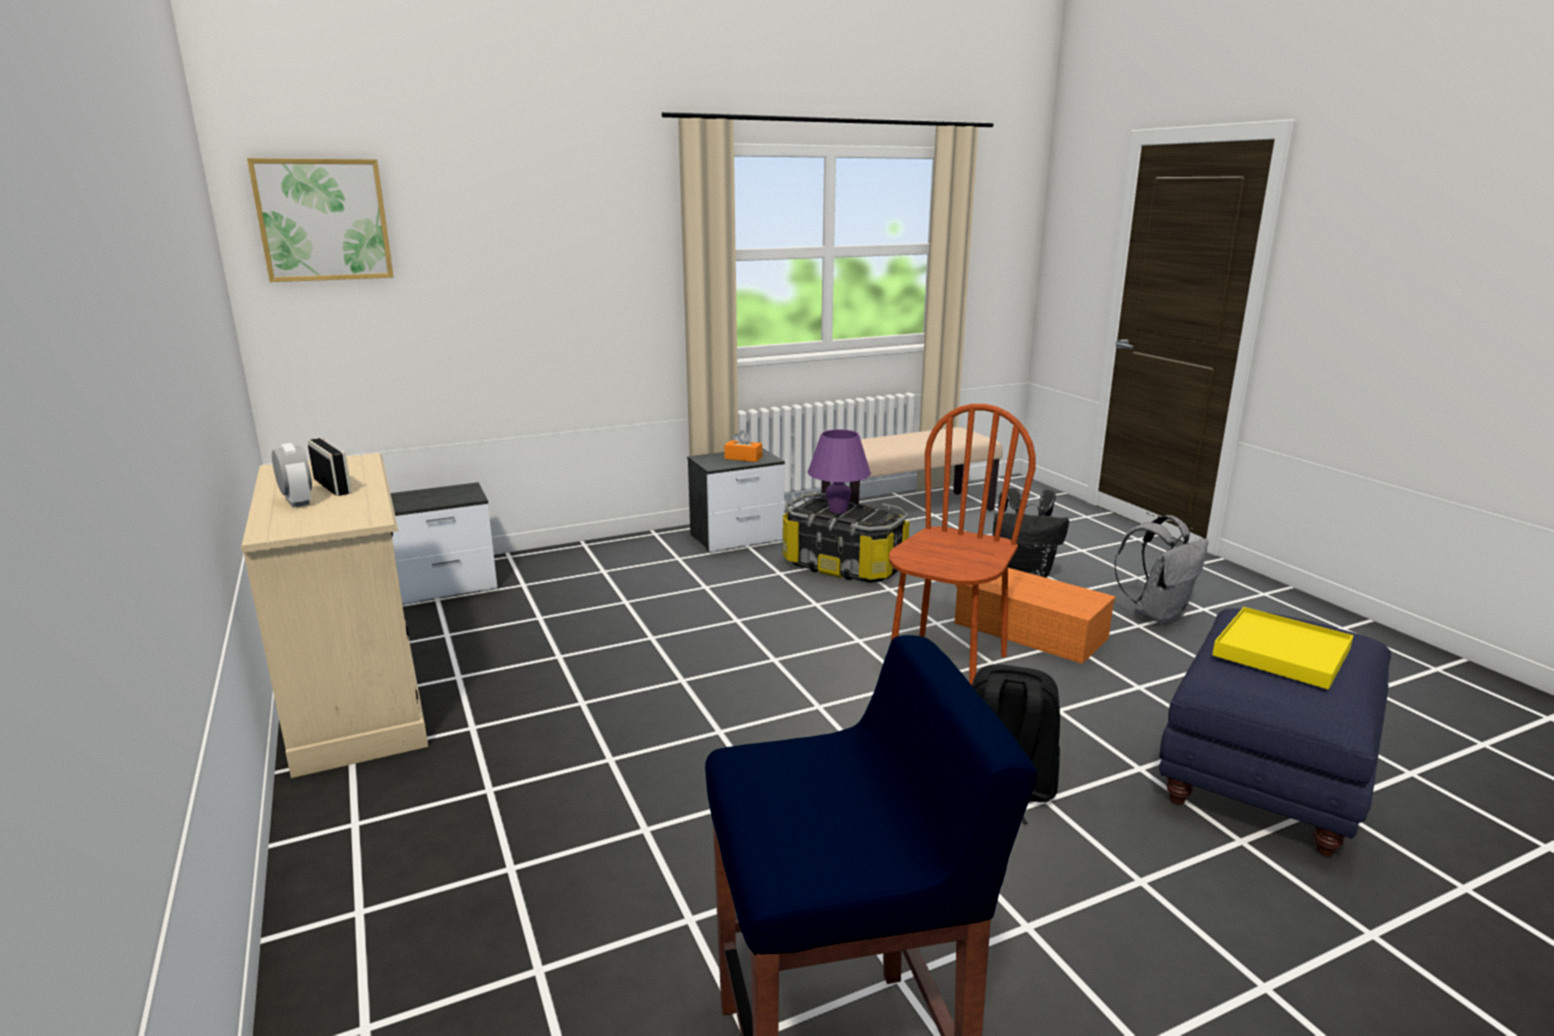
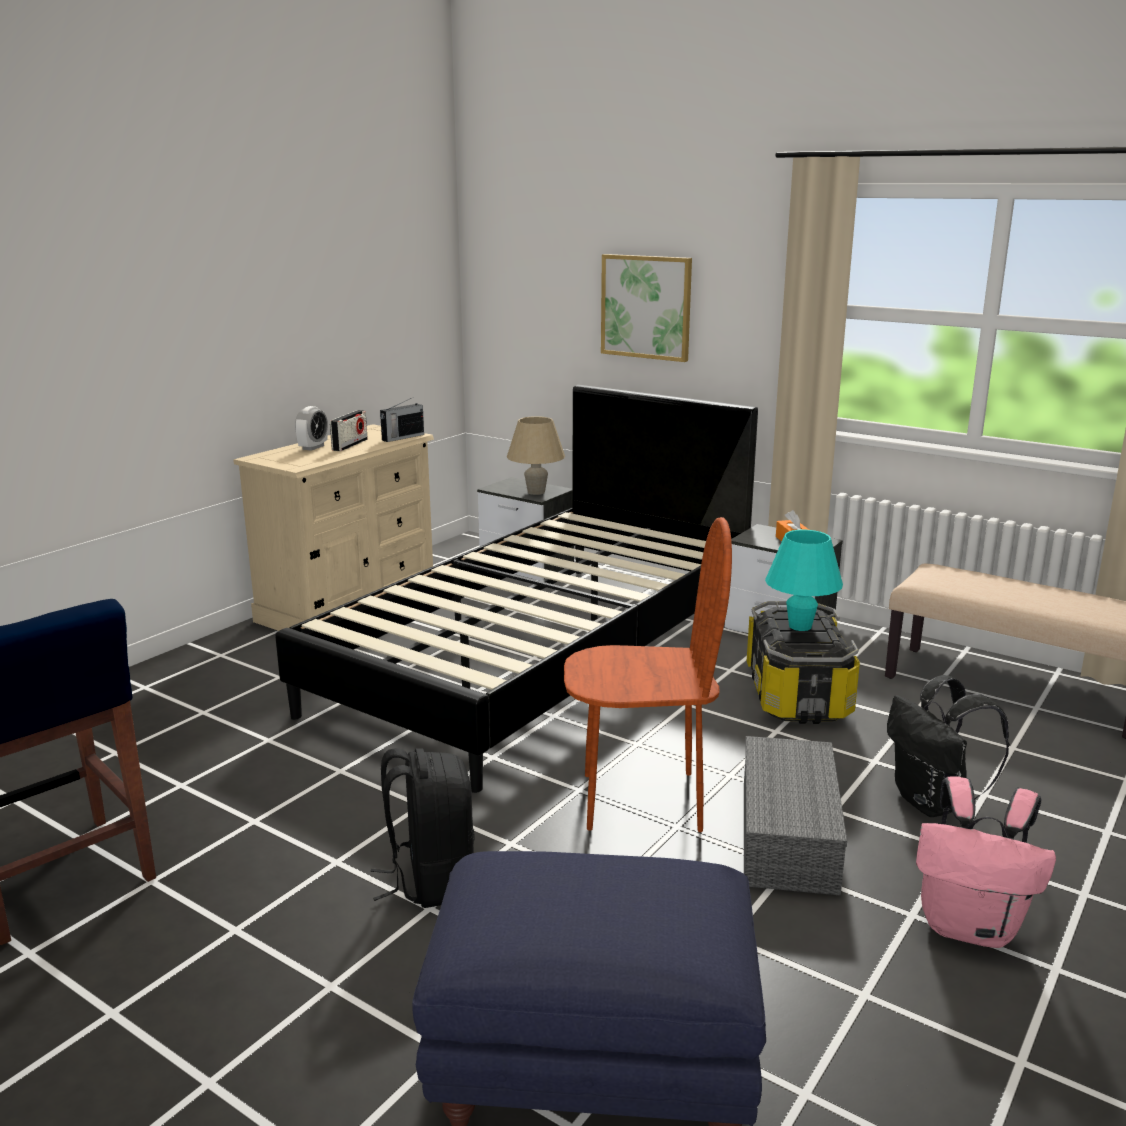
camera: 60 degrees right, 0 degrees up
picture [247,158,394,282] -> picture moved to [601,254,692,362]
purple table lamp [808,429,871,514] -> turquoise table lamp [765,530,843,631]
orange storage box [955,568,1116,664] -> grey storage box [744,736,847,896]
grey backpack [1114,515,1208,625] -> pink backpack [916,776,1056,948]
yellow tray [1212,607,1354,690] -> none
none -> black bed [275,385,758,793]
none -> radio [380,396,424,442]
none -> beige table lamp [507,416,565,495]

